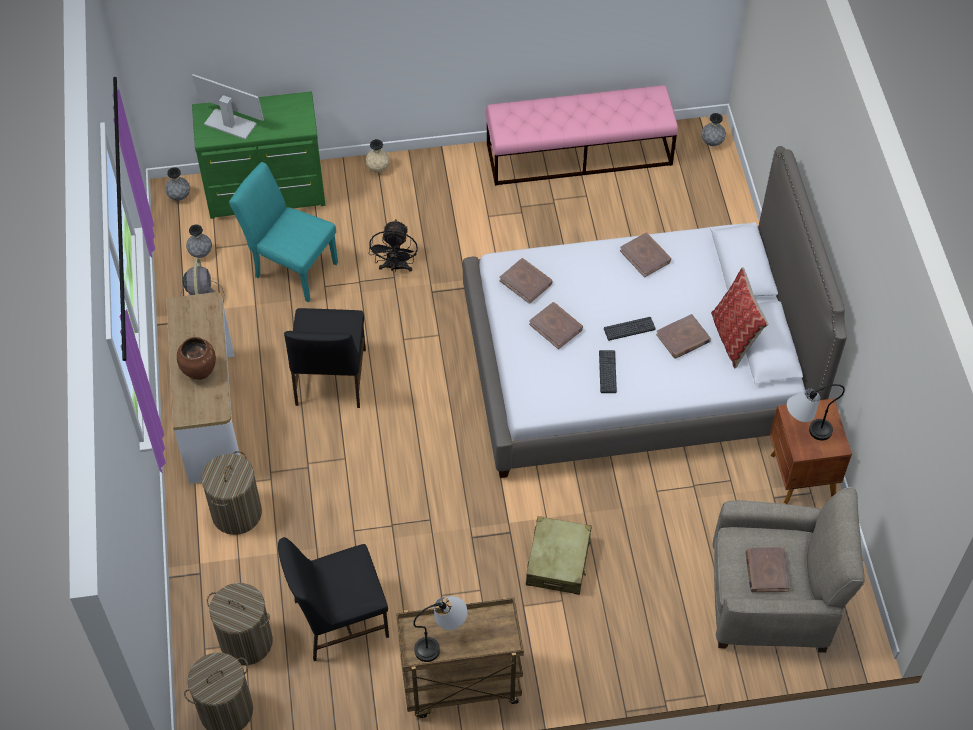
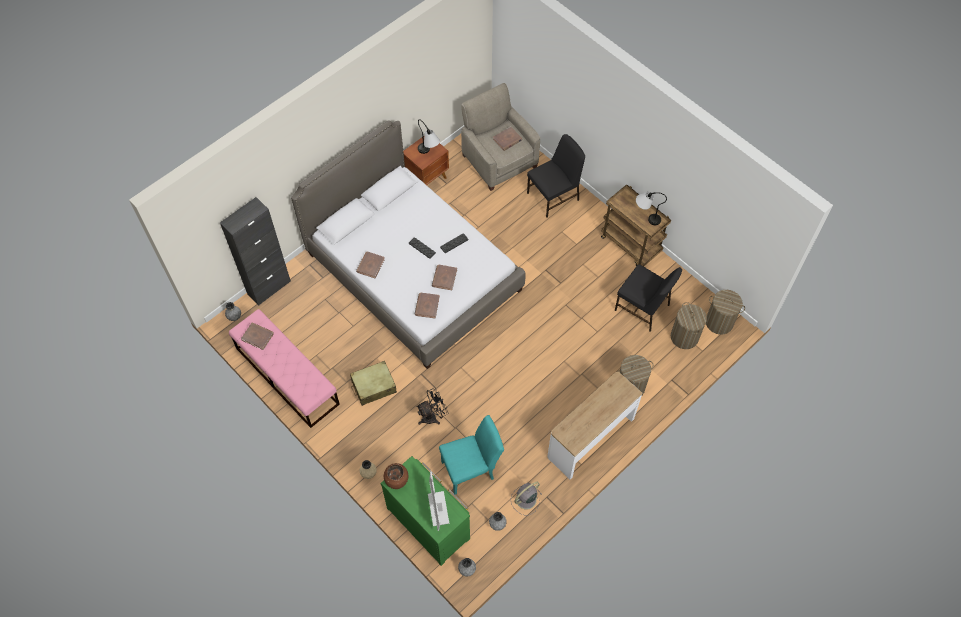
camera: 125 degrees left, 5 degrees up
brown vase [177,337,216,380] -> brown vase moved to [384,463,408,489]
turquoise chair [229,162,338,302] -> turquoise chair turned 105 degrees counterclockwise [439,415,504,495]
black chair [284,308,366,408] -> black chair moved to [527,134,585,218]
beige suitcase [526,516,591,595] -> beige suitcase moved to [350,361,397,406]
brown book [656,314,711,358] -> brown book moved to [241,323,274,350]
pillow [711,267,768,368] -> none
none -> black cabinet [220,197,291,306]

